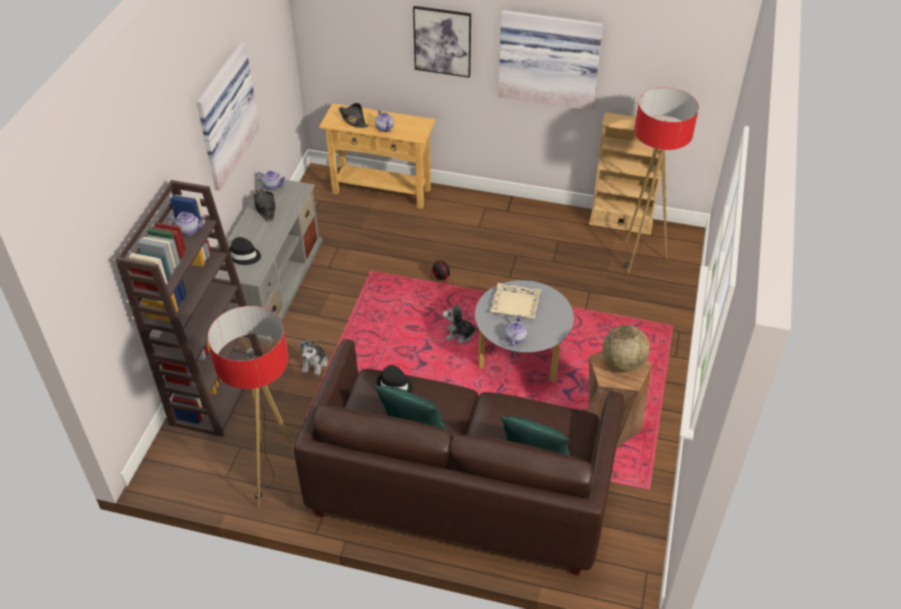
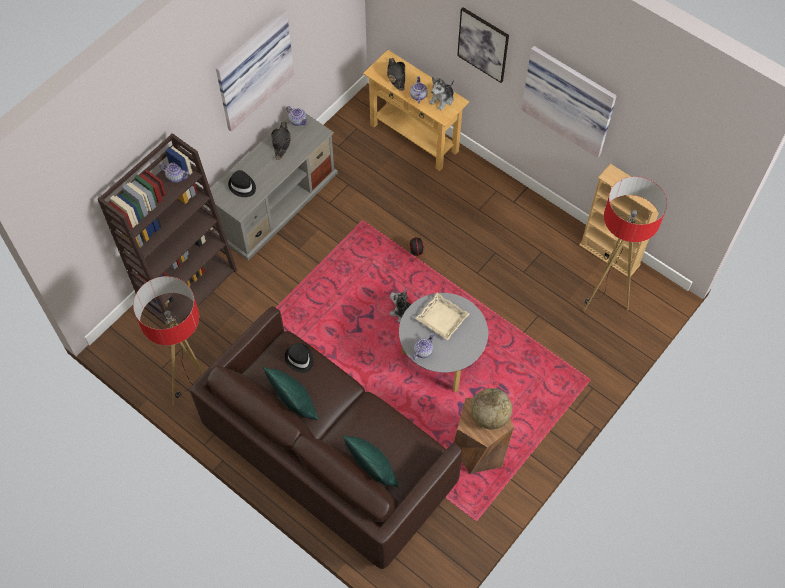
camera: 25 degrees right, 15 degrees up
plush toy [297,339,328,376] -> plush toy moved to [429,77,454,111]

